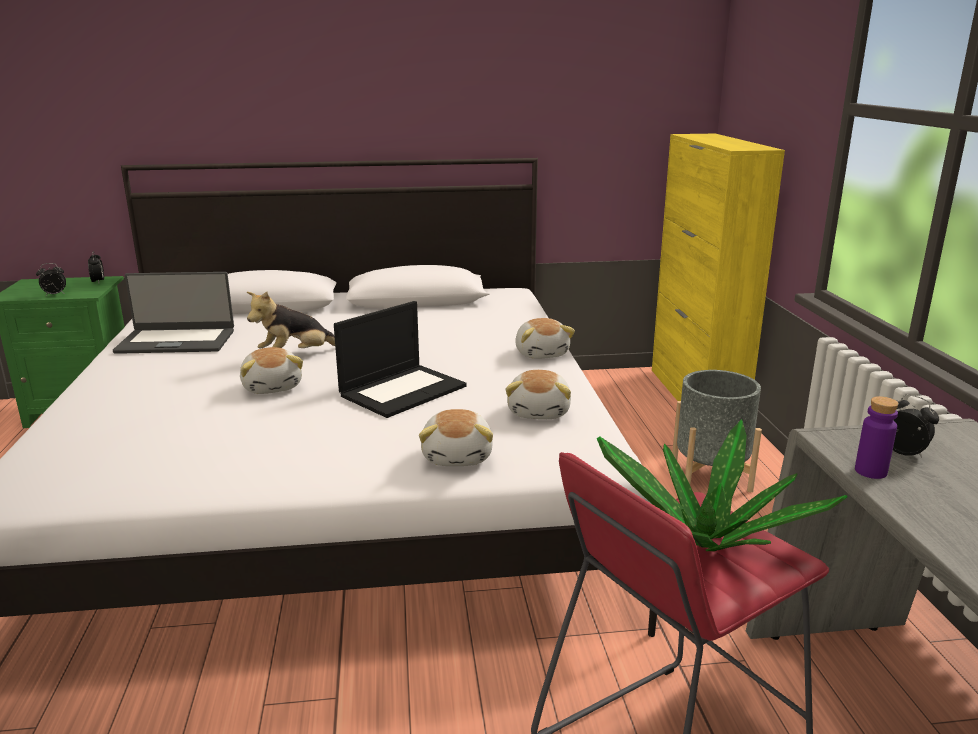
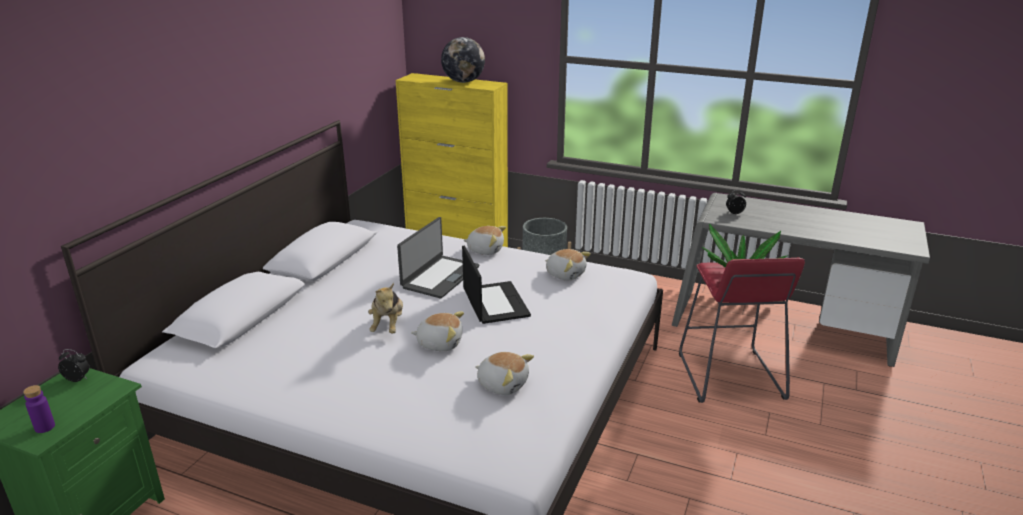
camera: 60 degrees left, 5 degrees up
alarm clock [36,263,66,296] -> none
laptop [113,272,234,354] -> laptop moved to [397,217,479,299]
plush toy [419,409,493,466] -> plush toy moved to [475,352,534,395]
purple bottle [855,396,899,479] -> purple bottle moved to [23,385,55,433]
none -> globe [441,37,485,83]

